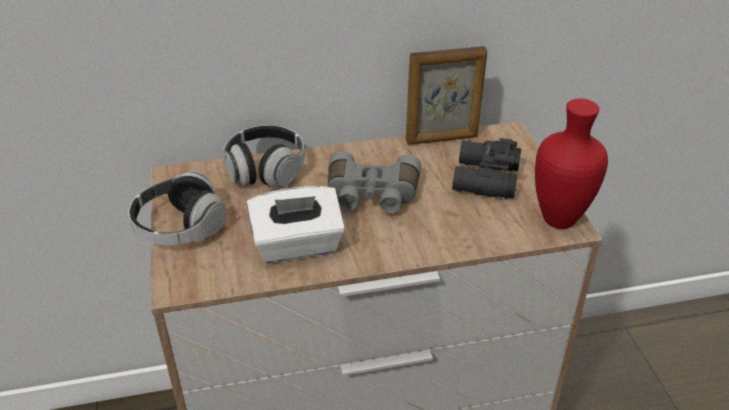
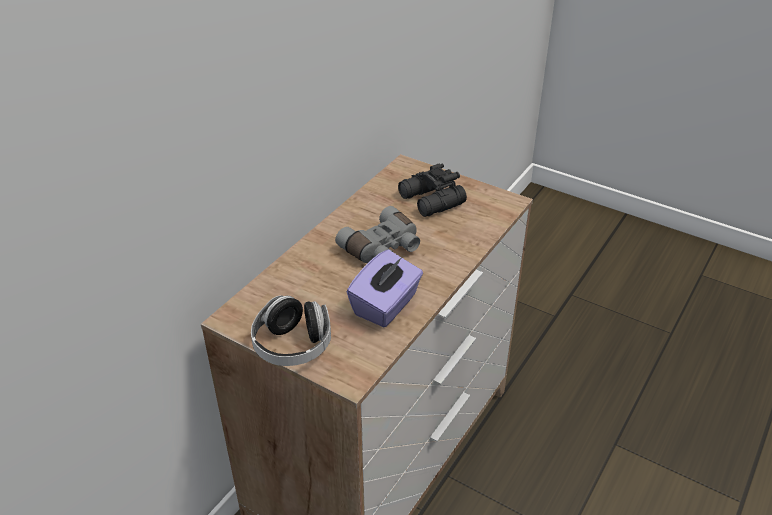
camera: 45 degrees left, 0 degrees up
headphones [223,125,305,187] -> none
white tissue box [247,186,345,263] -> purple tissue box [347,250,423,327]
picture frame [406,46,487,145] -> none
red vase [535,99,608,229] -> none

